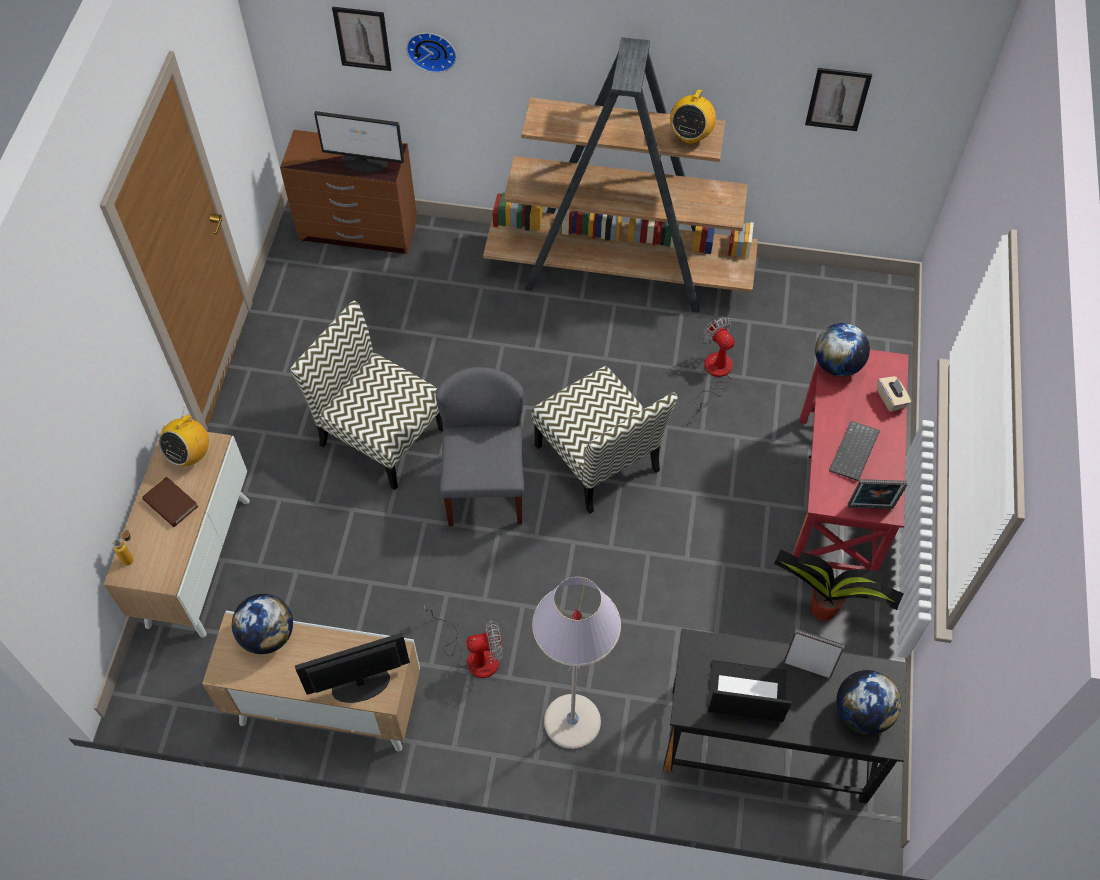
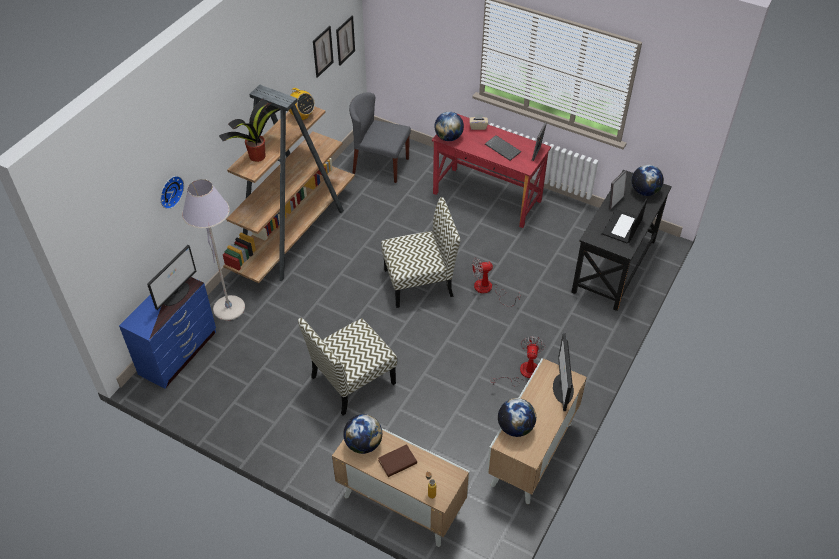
camera: 70 degrees left, 10 degrees down
radio [159,407,209,466] -> globe [343,414,382,454]
brown dresser [280,130,417,254] -> blue dresser [119,277,216,389]
picture [332,7,391,71] -> picture moved to [336,16,355,66]
grey chair [435,367,524,526] -> grey chair moved to [349,92,411,183]
grey floor lamp [532,577,621,749] -> grey floor lamp moved to [182,179,245,321]
fan [695,317,735,411] -> fan moved to [472,257,520,307]
potted plant [774,549,904,621] -> potted plant moved to [219,98,281,162]

